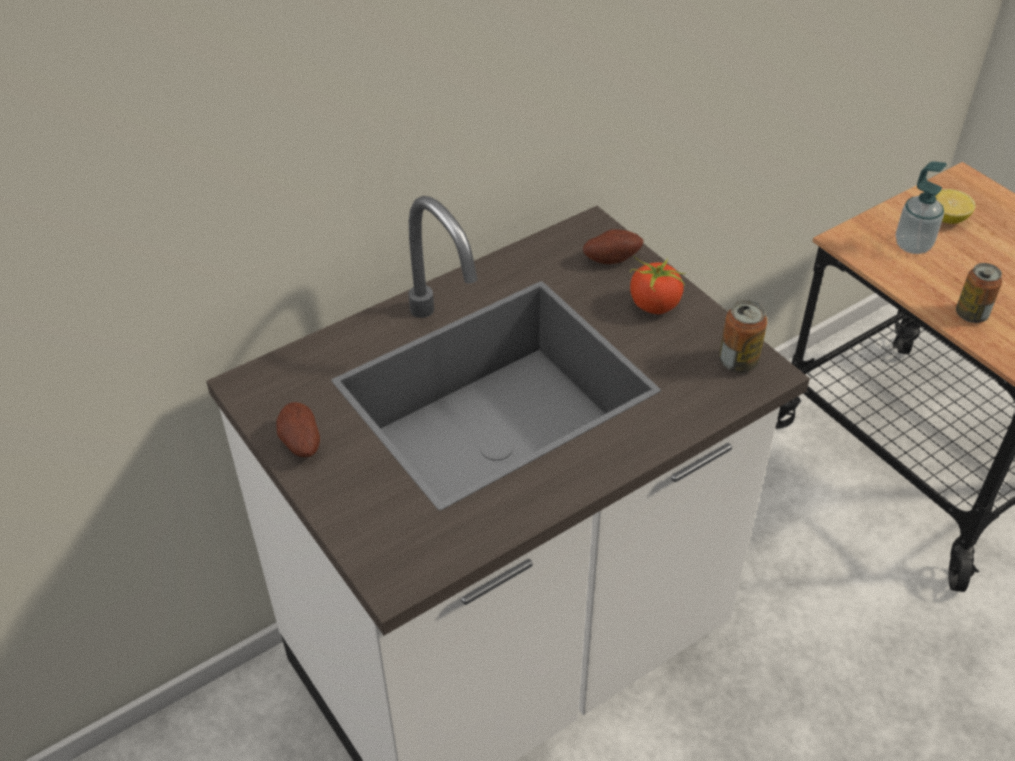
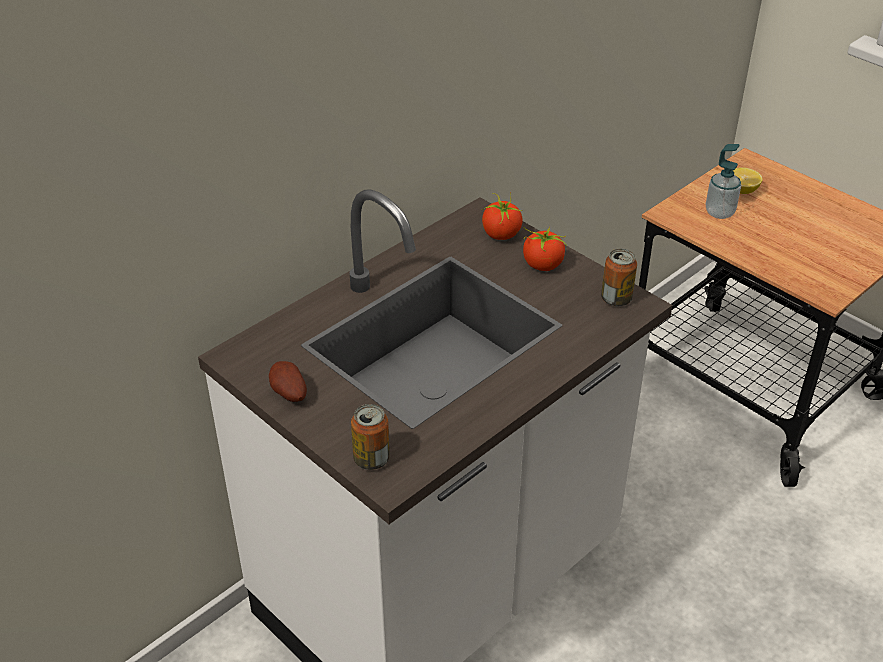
camera: 10 degrees left, 5 degrees down
potato [583,229,643,264] -> tomato [482,192,523,240]
can [956,263,1002,323] -> can moved to [351,404,390,470]

